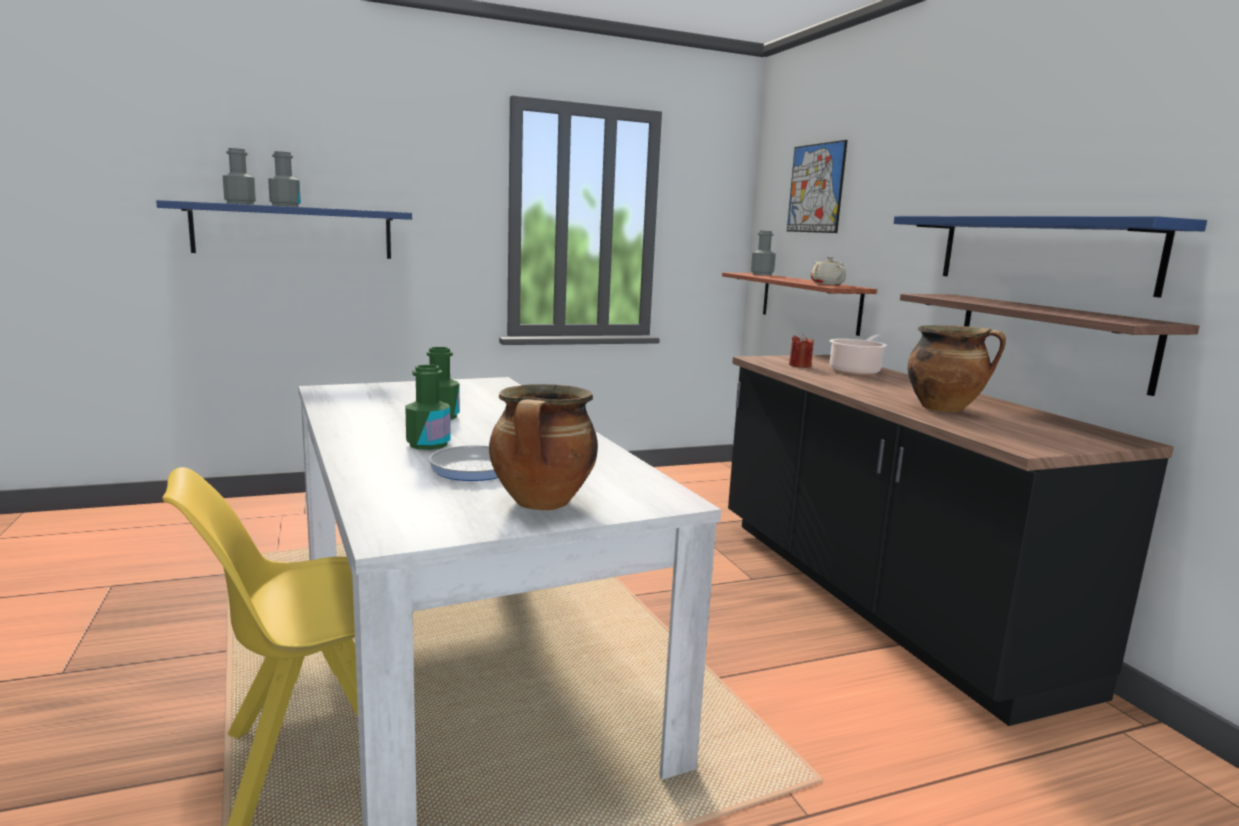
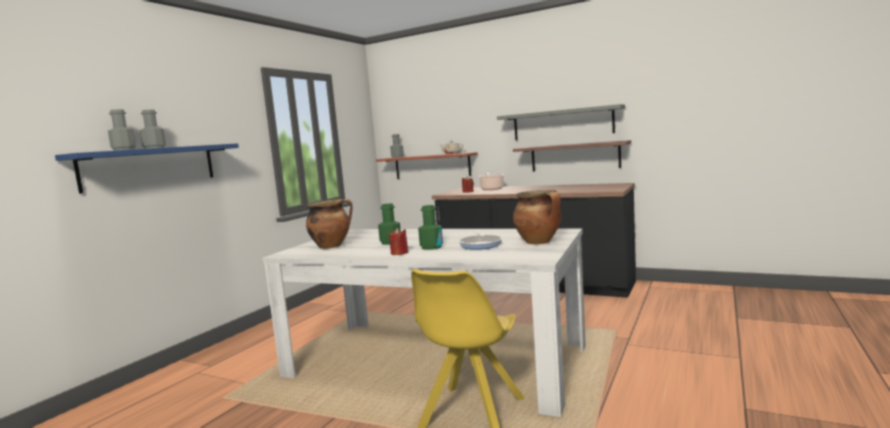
camera: 40 degrees left, 5 degrees down
picture [787,140,848,233] -> none
blue shelf [894,216,1207,297] -> grey shelf [497,104,625,140]
cooking pot [908,325,1006,412] -> cooking pot moved to [306,199,353,249]
none -> red candle [389,228,408,255]

